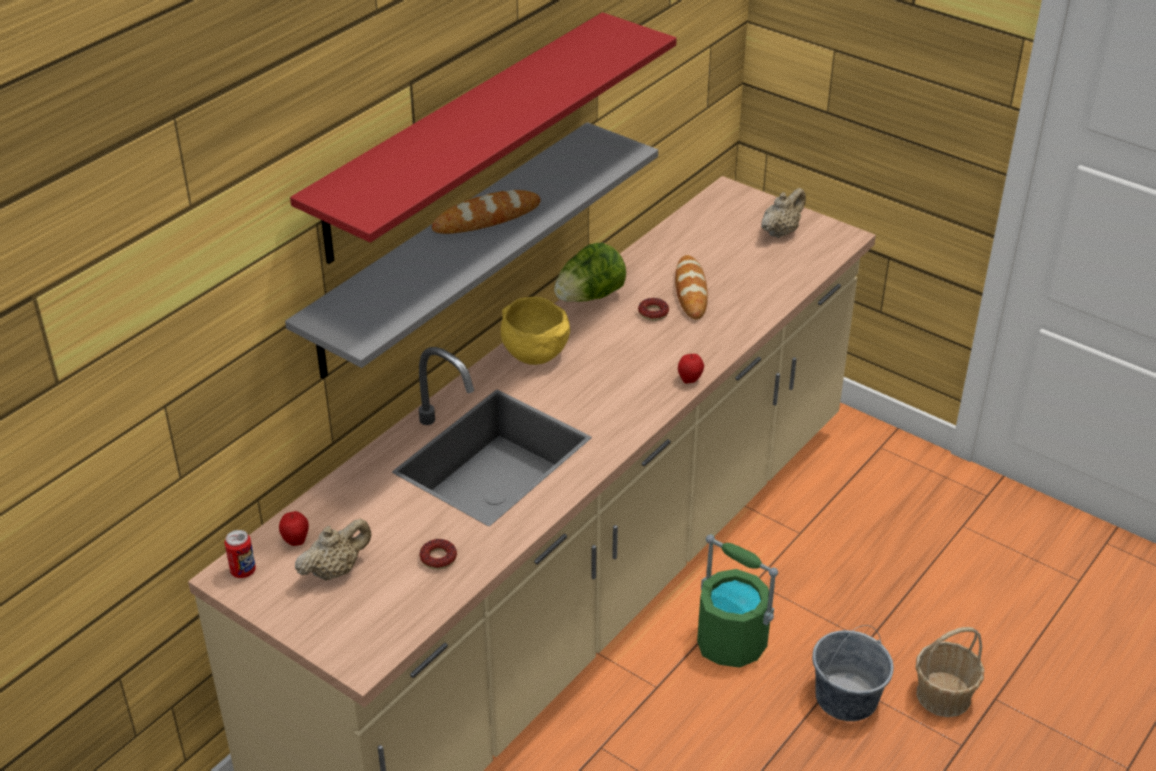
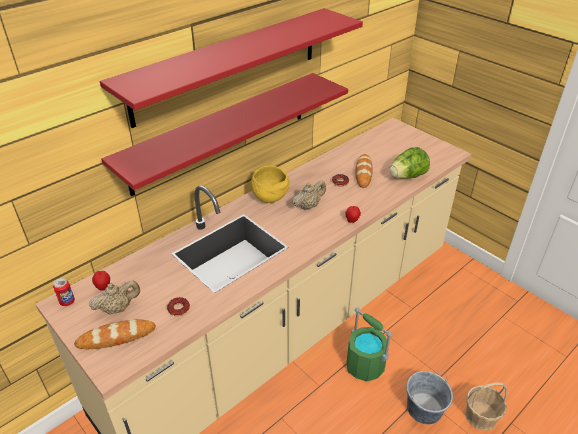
camera: 10 degrees right, 0 degrees up
grey shelf [285,122,658,379] -> red shelf [101,73,348,196]
bread [432,190,541,234] -> bread moved to [74,319,156,349]
lettuce [554,243,626,302] -> lettuce moved to [389,147,430,178]
beige teapot [761,188,806,238] -> beige teapot moved to [292,180,326,210]

